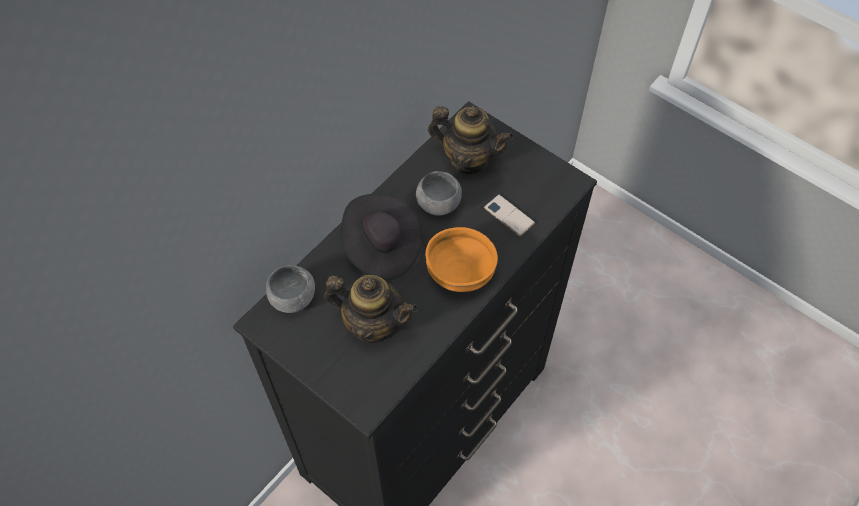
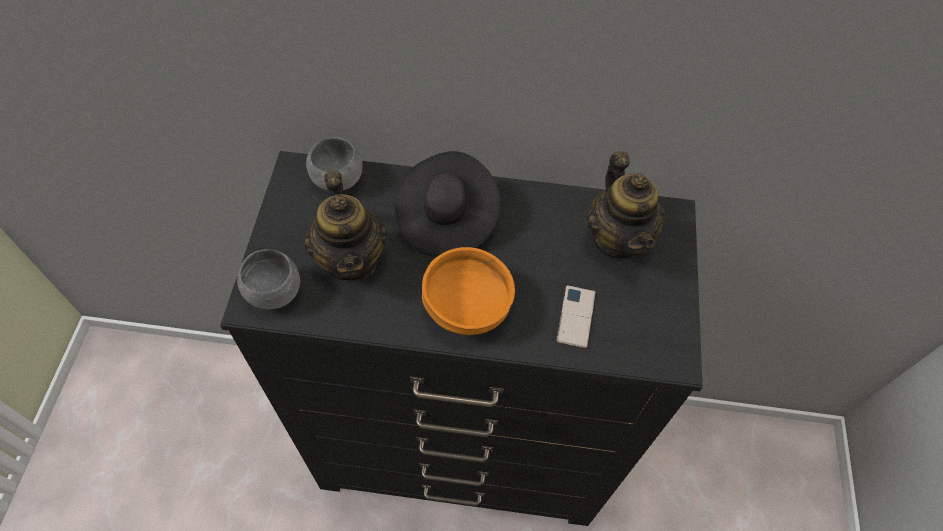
camera: 55 degrees right, 0 degrees up
grey bowl [416,171,462,216] -> grey bowl moved to [237,249,300,309]

